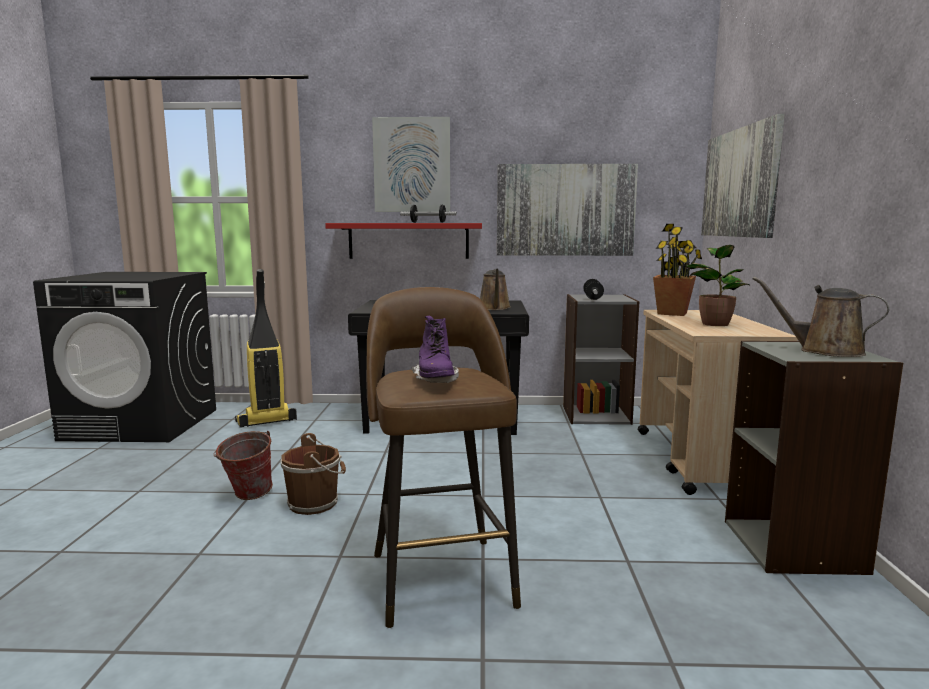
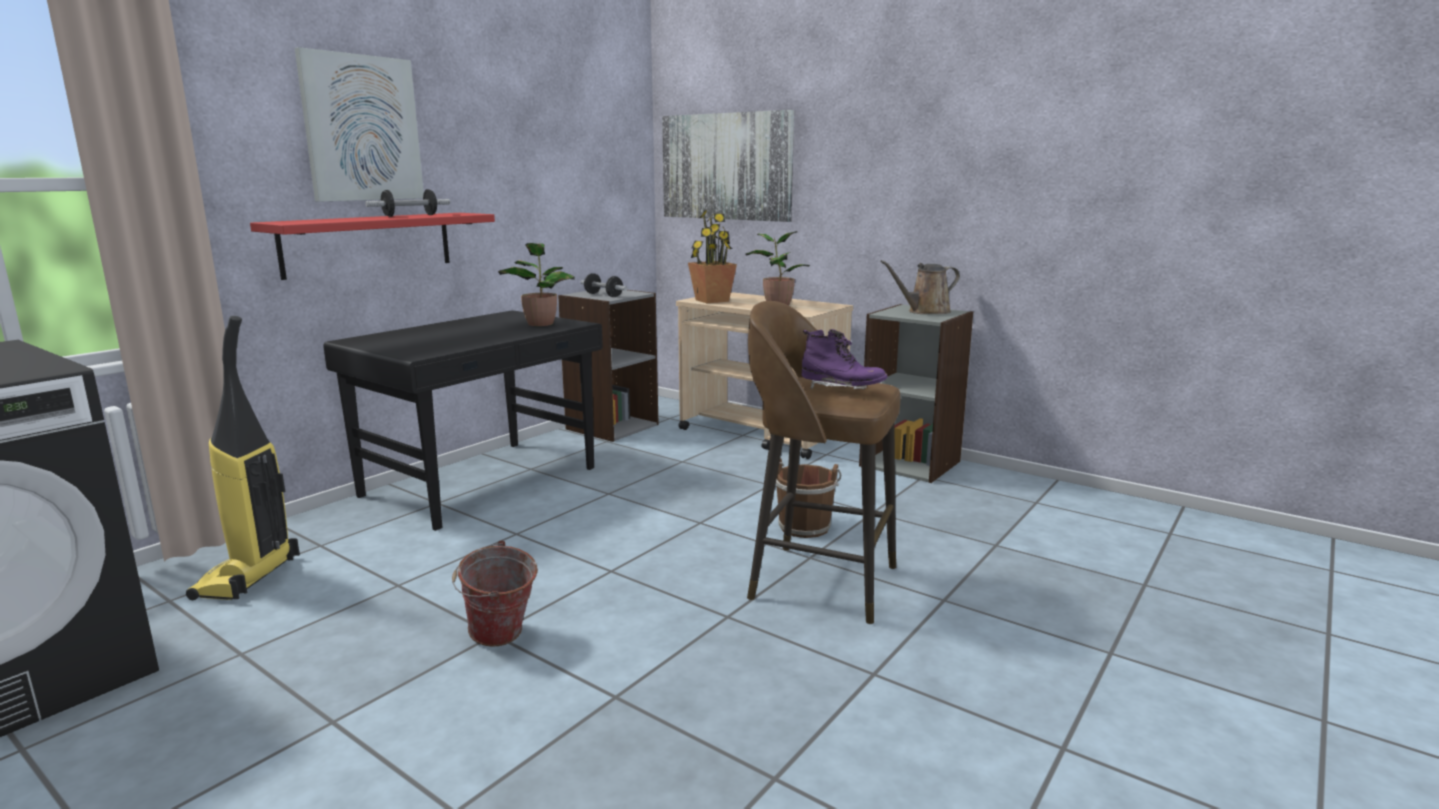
camera: 55 degrees left, 5 degrees up
brown bucket [280,433,346,515] -> brown bucket moved to [776,458,842,538]
brown watering can [480,269,511,310] -> potted plant [498,243,575,326]
picture [497,164,638,256] -> none

